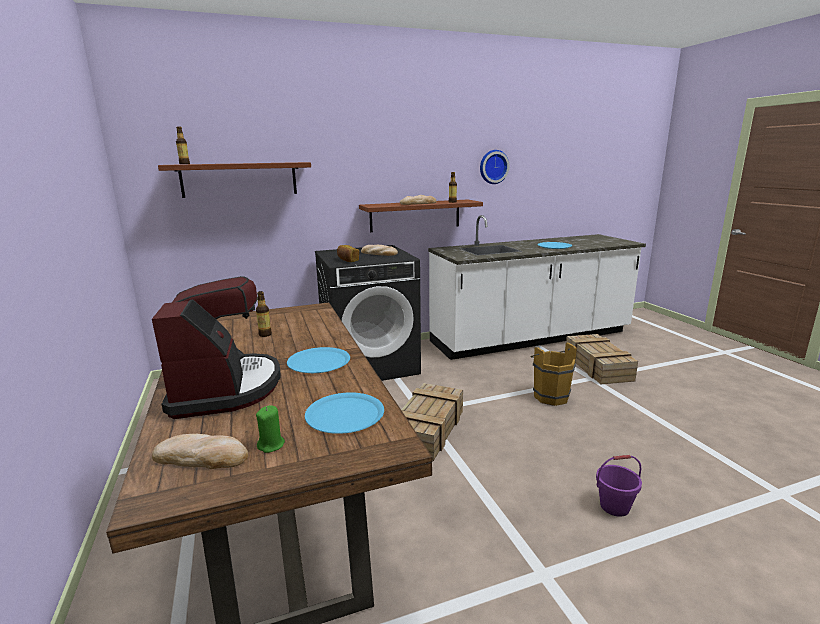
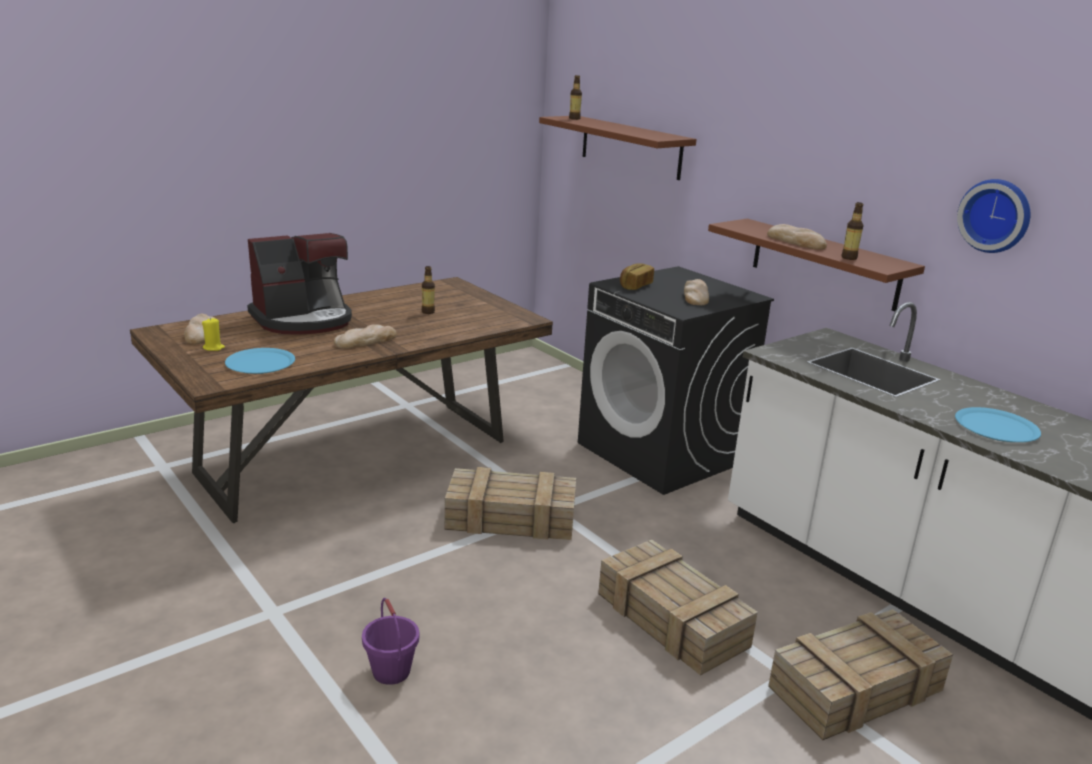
camera: 70 degrees right, 5 degrees up
green candle [256,405,285,453] -> yellow candle [202,317,225,351]
blue plate [287,347,350,373] -> bread [334,324,397,349]
brown bucket [531,342,577,406] -> crate [598,540,758,676]

